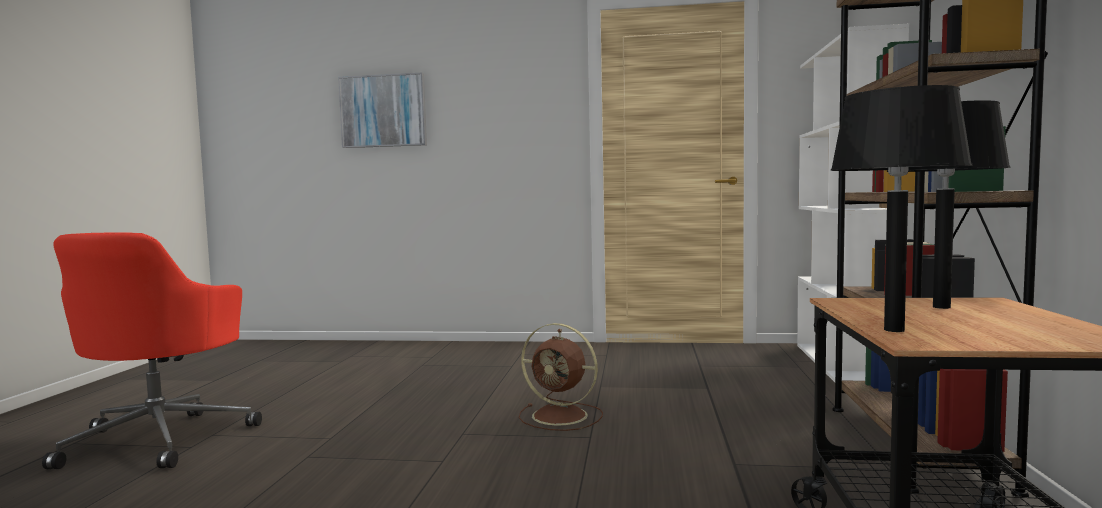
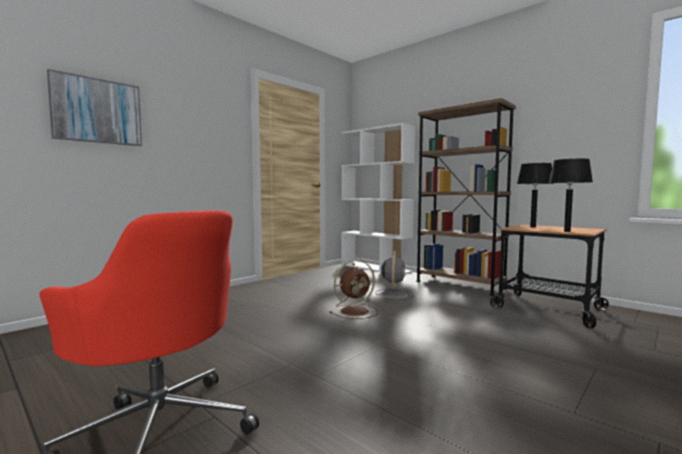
camera: 55 degrees left, 0 degrees up
none -> grey fan [375,250,413,300]

